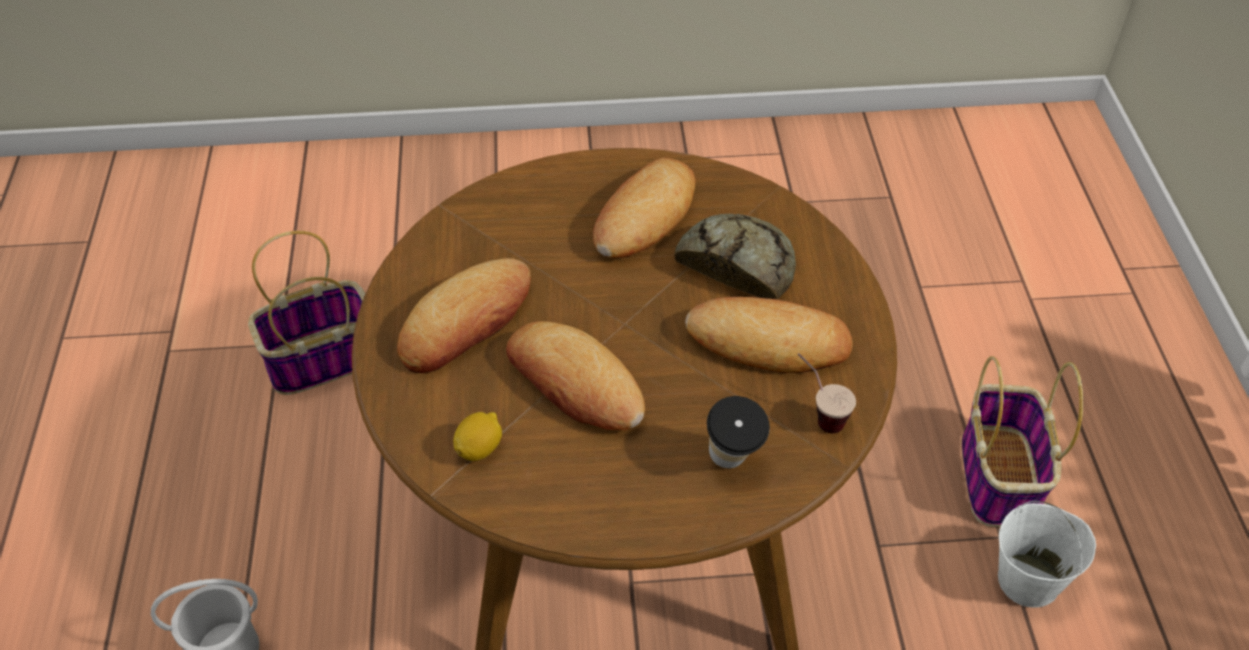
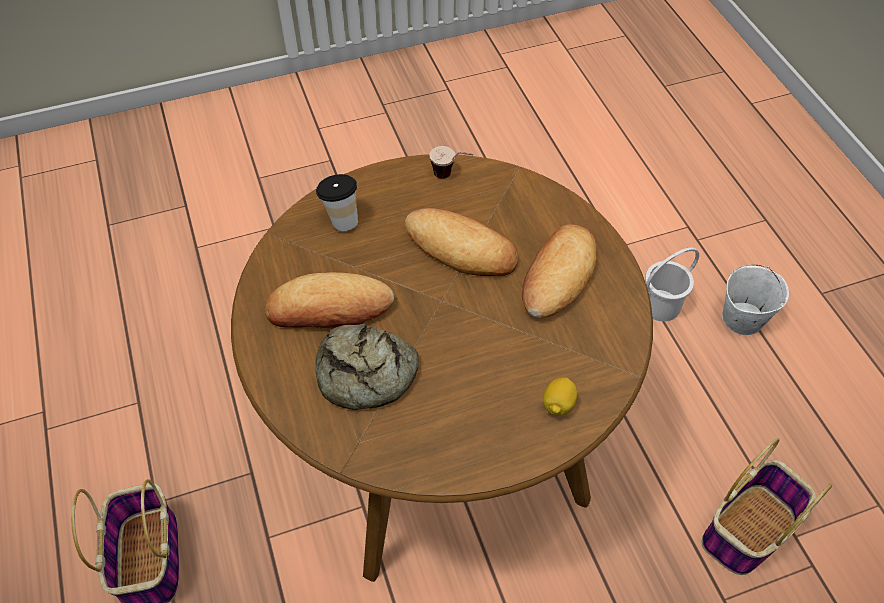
camera: 165 degrees right, 5 degrees up
lemon [453,412,502,461] -> lemon moved to [542,377,577,416]
bread [593,158,696,258] -> none
cup [797,353,856,433] -> cup moved to [429,146,473,179]
white bucket [998,501,1096,608] -> white bucket moved to [722,265,789,335]

